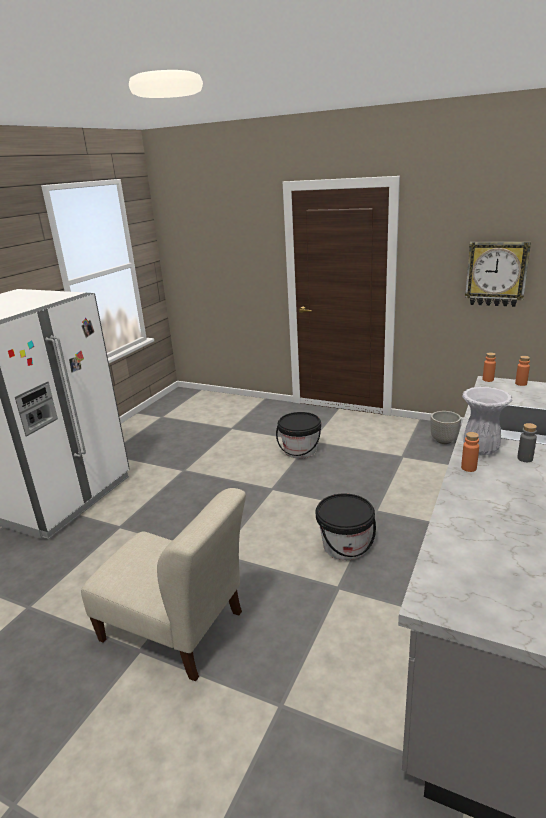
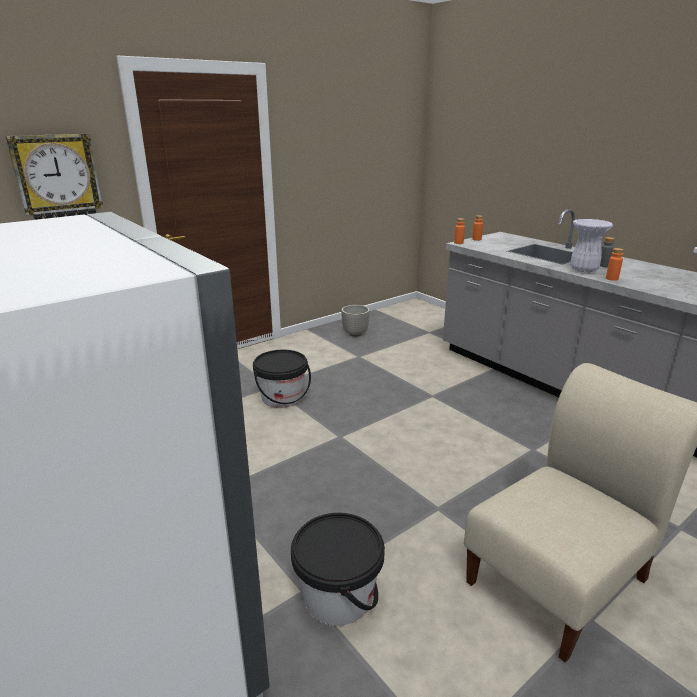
camera: 65 degrees left, 0 degrees up
black bucket [316,493,376,560] -> black bucket moved to [291,513,385,626]
wall clock [465,242,531,307] -> wall clock moved to [6,134,103,220]

